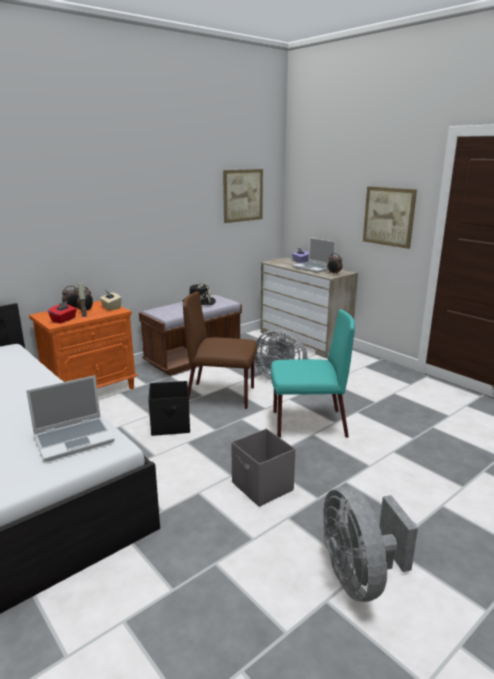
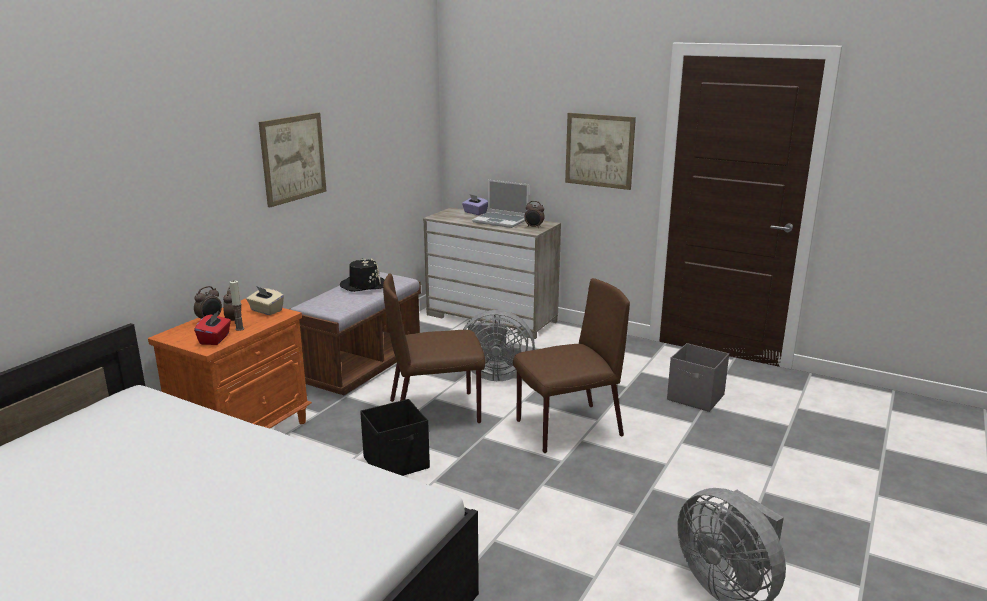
camera: 20 degrees left, 0 degrees up
laptop [26,375,115,462] -> none
picture [223,169,263,223] -> picture moved to [259,112,326,207]
grey storage box [231,429,295,507] -> grey storage box moved to [667,343,729,412]
turquoise chair [271,309,355,438] -> brown chair [513,278,630,453]

